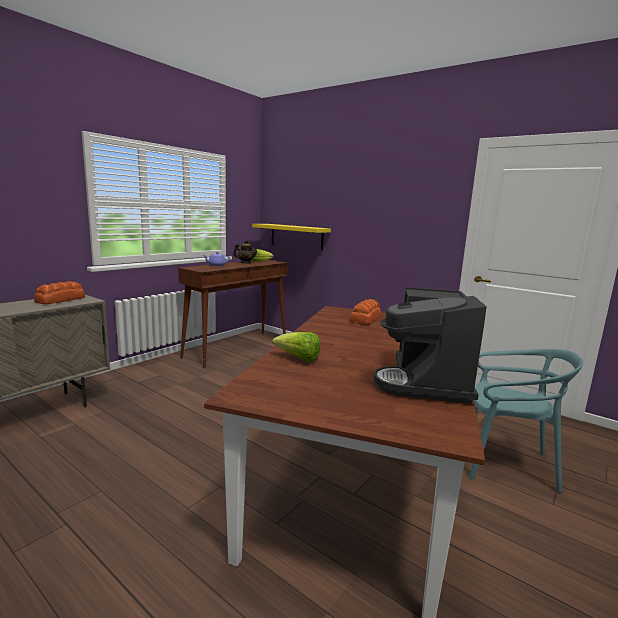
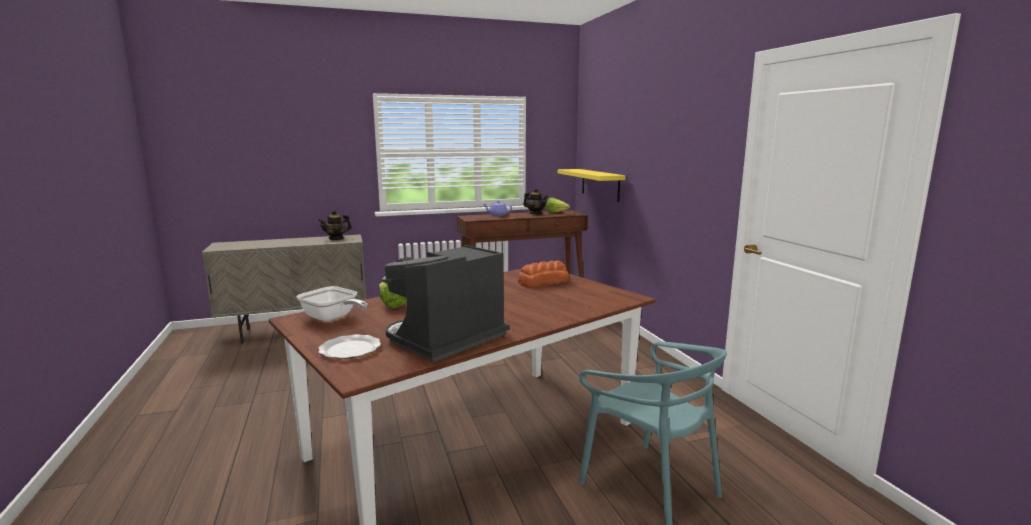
camera: 35 degrees right, 0 degrees up
bread [34,281,85,304] -> teapot [318,210,352,240]
none -> frying pan [297,286,368,322]
none -> plate [319,334,381,359]

